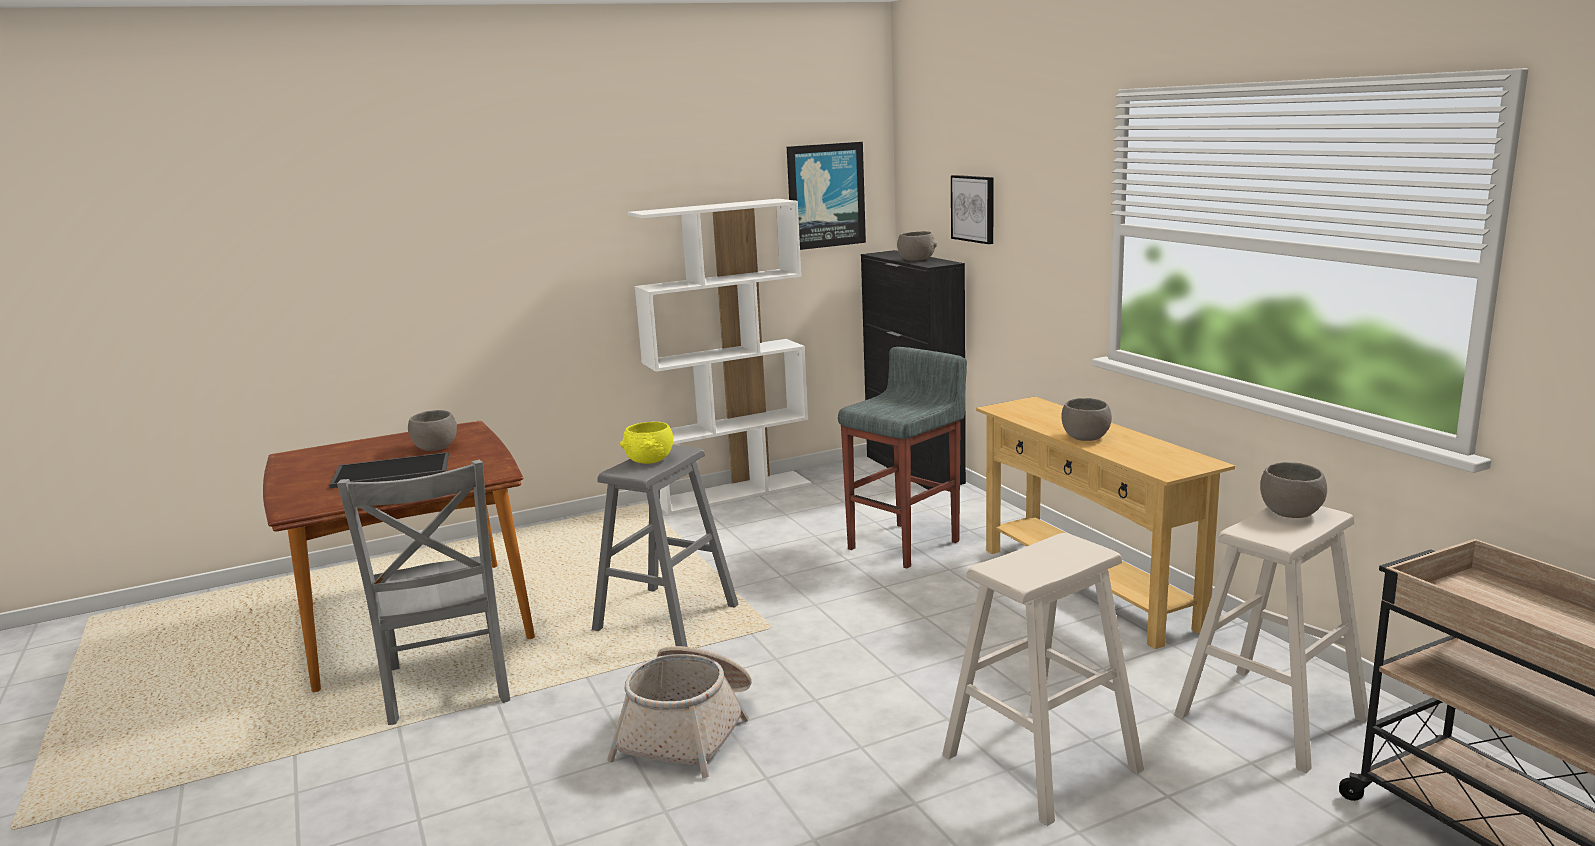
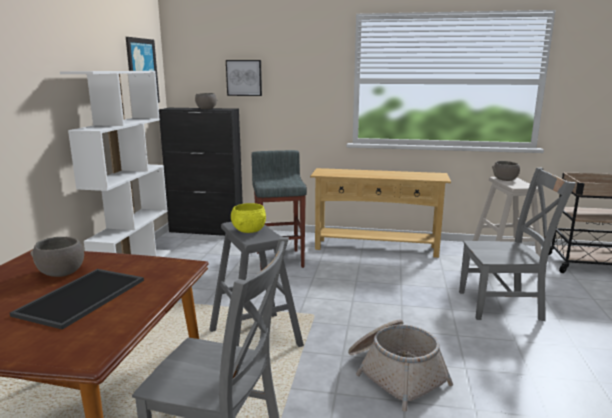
camera: 55 degrees left, 0 degrees up
beige stool [942,533,1144,826] -> grey chair [459,168,576,321]
grey bowl [1061,398,1112,441] -> none

